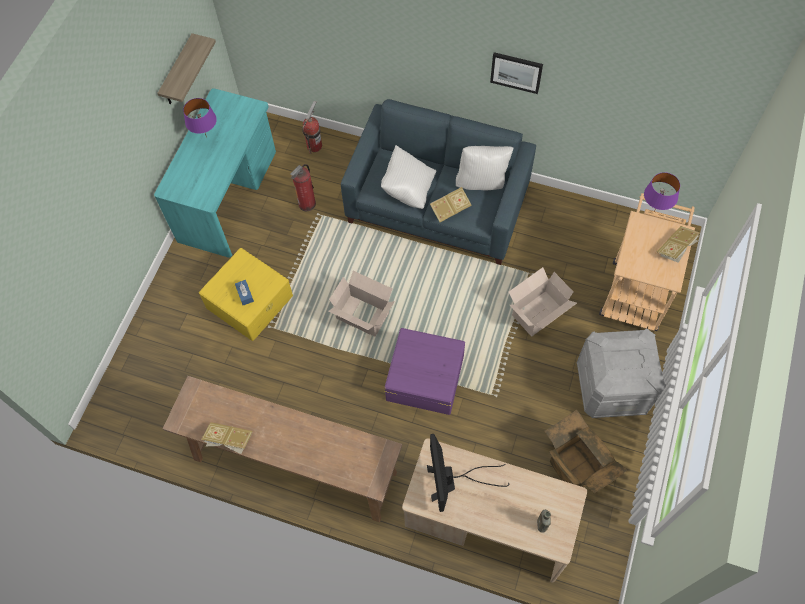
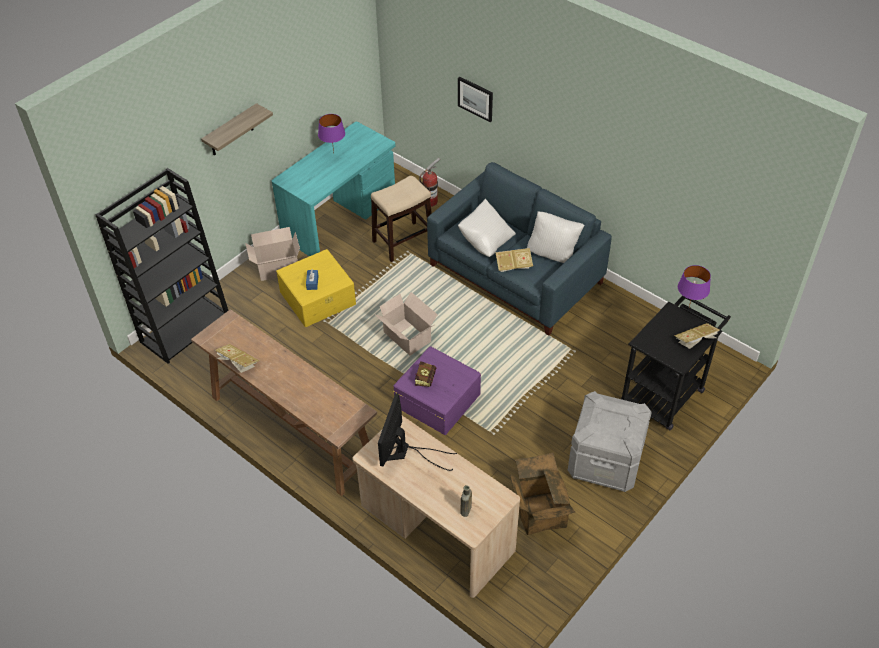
camera: 20 degrees right, 15 degrees down
shelf [157,33,216,104] -> shelf moved to [201,103,273,155]
fire extinguisher [290,164,316,211] -> stool [371,176,432,262]
picture [490,52,543,94] -> picture moved to [458,77,493,122]
cardboard box [509,267,577,336] -> cardboard box moved to [245,227,300,281]
beige cart [599,193,695,331] -> black cart [621,296,731,430]
none -> black bookcase [95,168,229,364]
none -> book [415,361,436,387]

